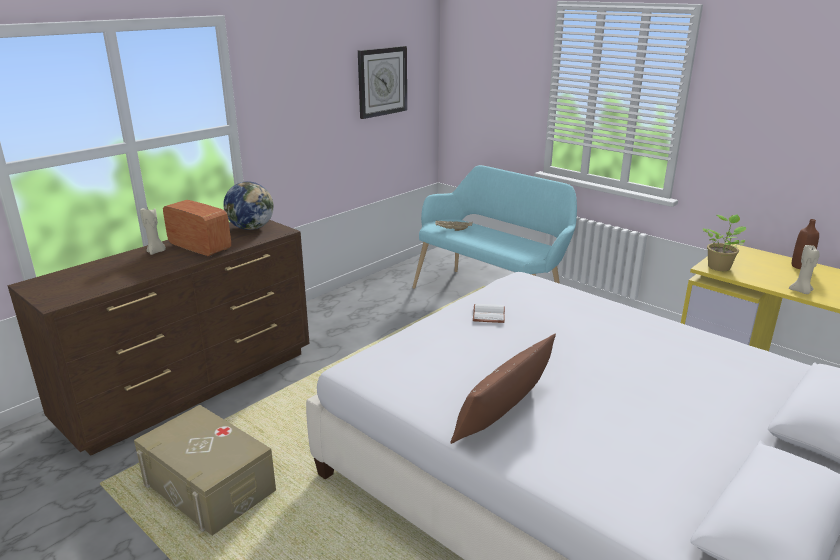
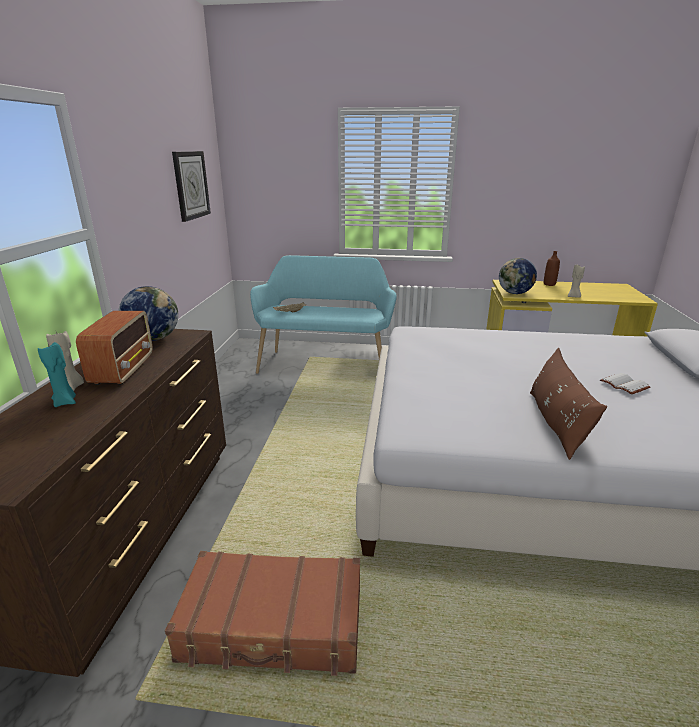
camera: 35 degrees left, 0 degrees up
beige storage box [134,405,276,536] -> brown suitcase [165,551,360,676]
radio [163,200,231,257] -> radio turned 90 degrees clockwise [76,311,153,385]
white book [473,304,505,323] -> white book moved to [600,373,650,395]
potted plant [703,215,746,271] -> globe [499,258,537,294]
none -> turquoise candle [38,342,76,407]

